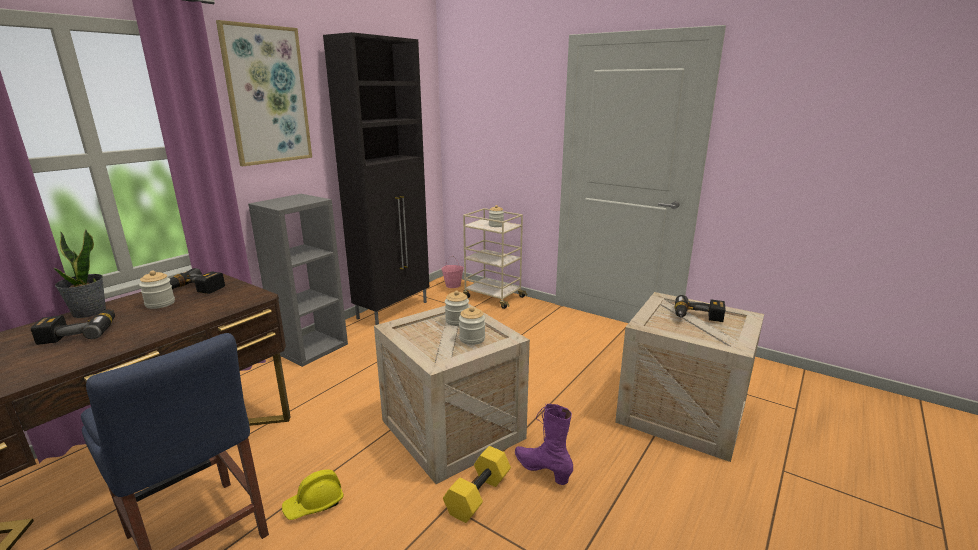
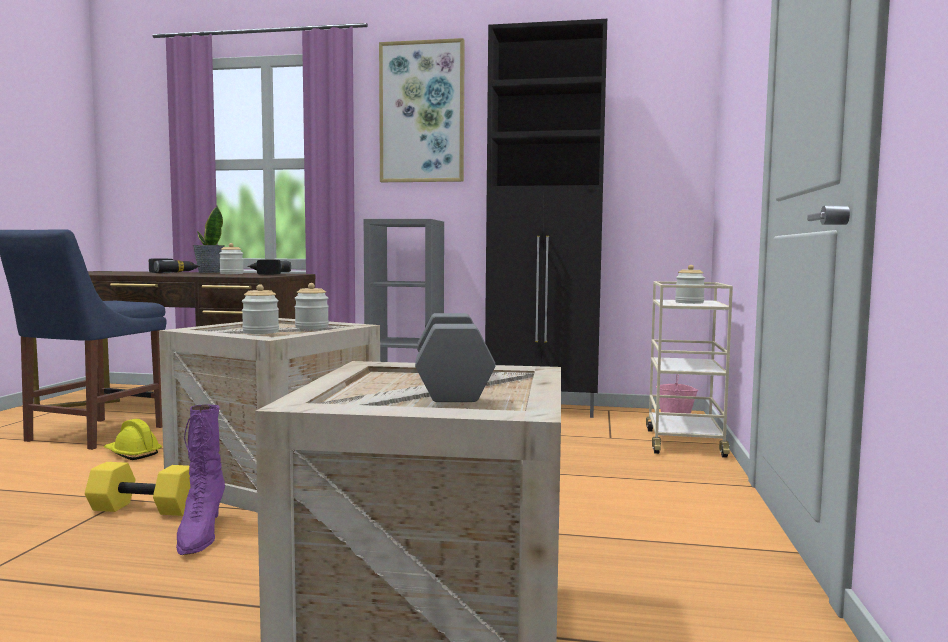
camera: 65 degrees right, 15 degrees down
purple boot [515,404,573,485] -> purple boot turned 150 degrees clockwise [176,405,225,555]
power drill [675,295,725,322] -> grey dumbbell [415,313,496,402]

